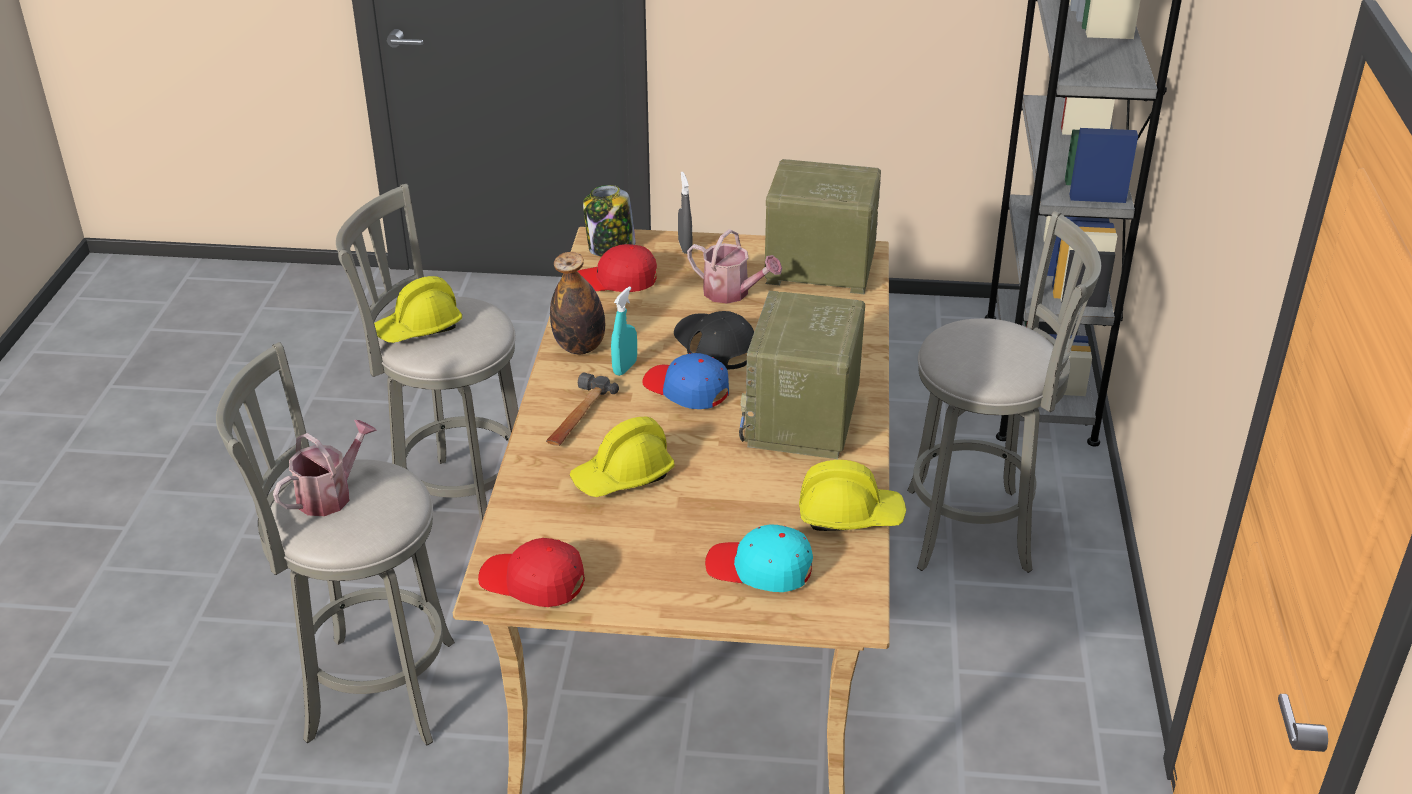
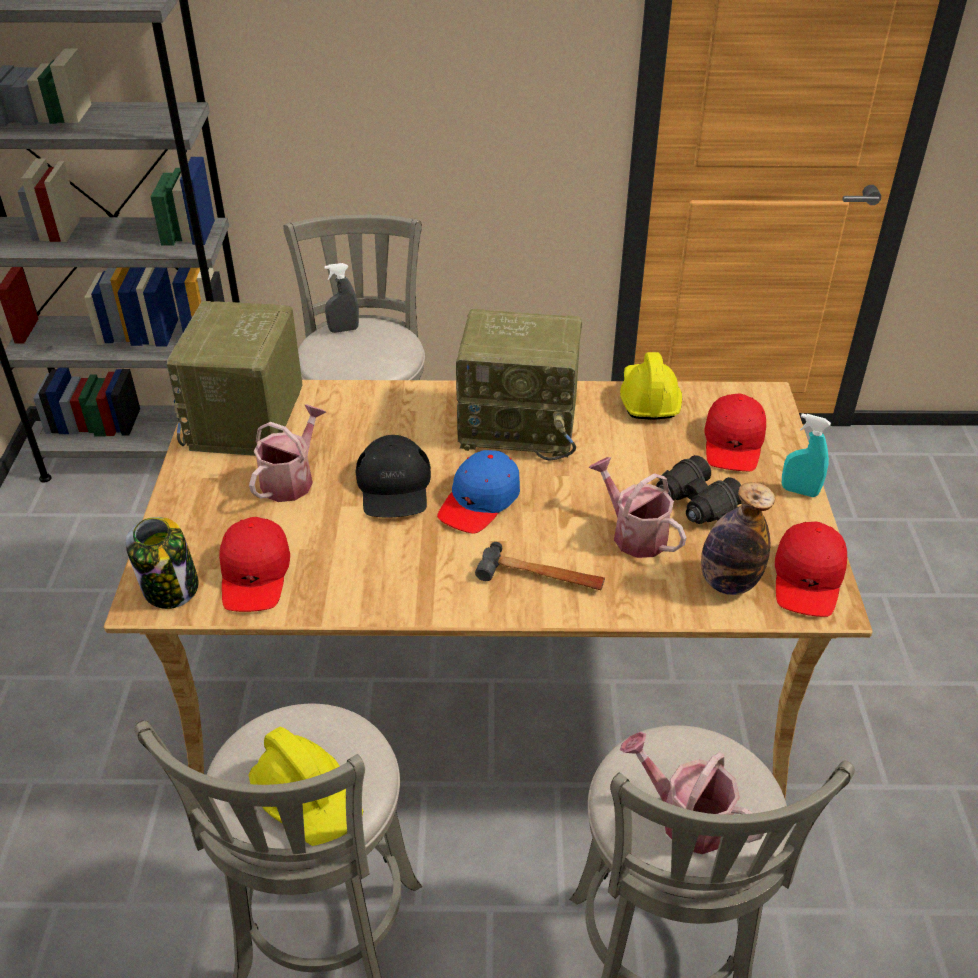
camera: 95 degrees left, 5 degrees up
bottle [550,252,605,354] -> bottle moved to [701,482,775,595]
yellow hard hat [570,417,674,497] -> watering can [589,457,687,558]
turquoise spray bottle [611,286,637,376] -> turquoise spray bottle moved to [782,413,831,497]
black cap [674,311,754,370] -> black cap turned 60 degrees counterclockwise [356,435,431,518]
grey spray bottle [678,172,692,254] -> grey spray bottle moved to [324,263,359,333]
turquoise cap [705,524,813,592] -> red cap [705,393,766,471]
none -> black binoculars [656,455,742,524]

